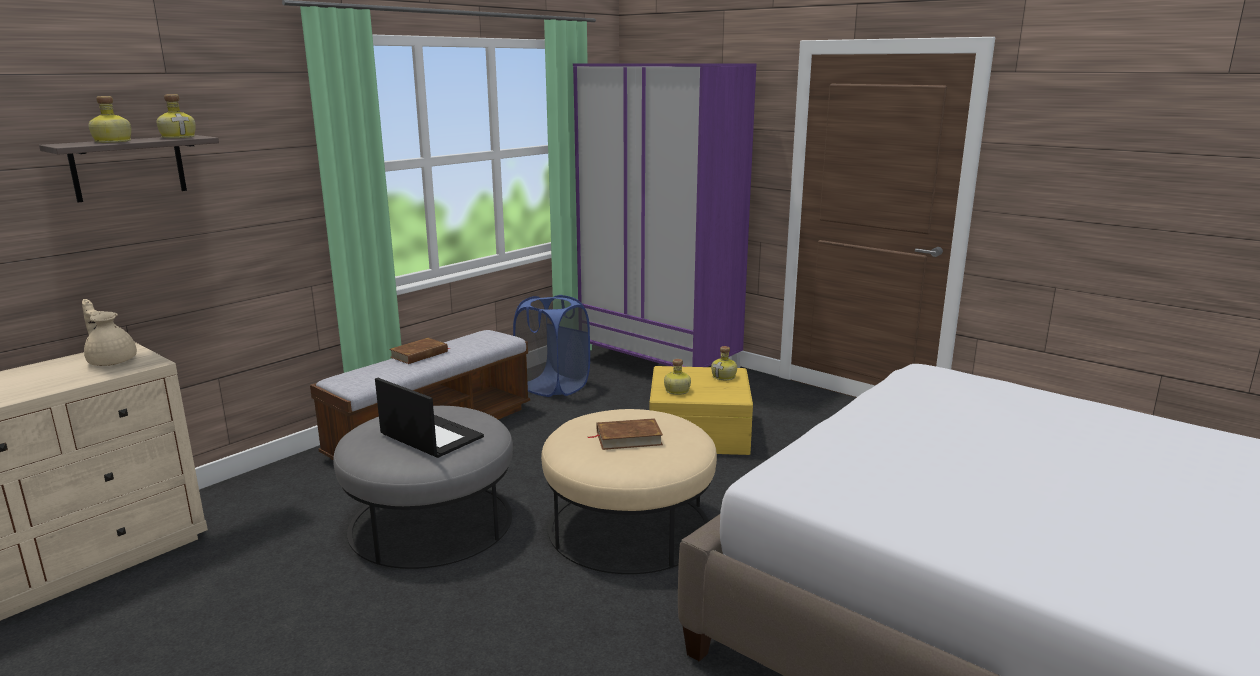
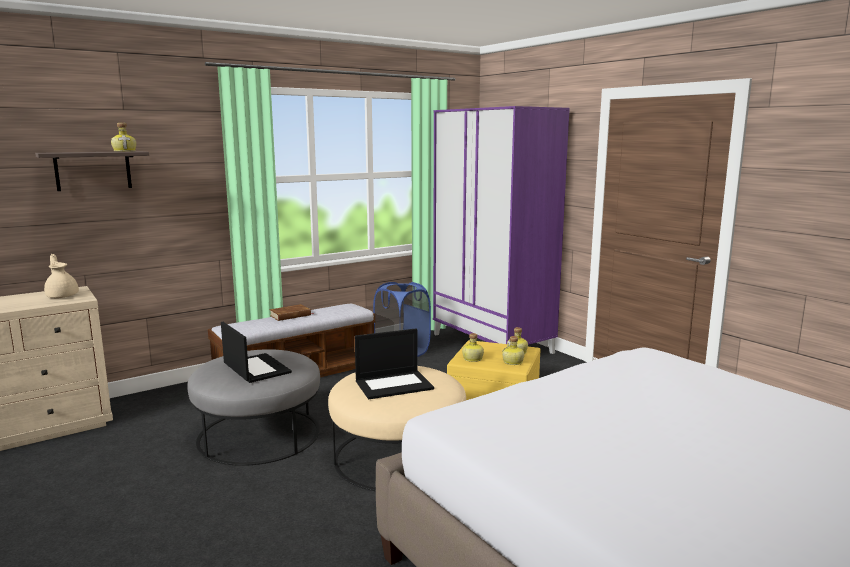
camera: 15 degrees right, 5 degrees down
bottle [89,96,131,143] -> bottle moved to [502,336,524,365]
brown book [588,418,663,450] -> laptop [355,329,434,399]

